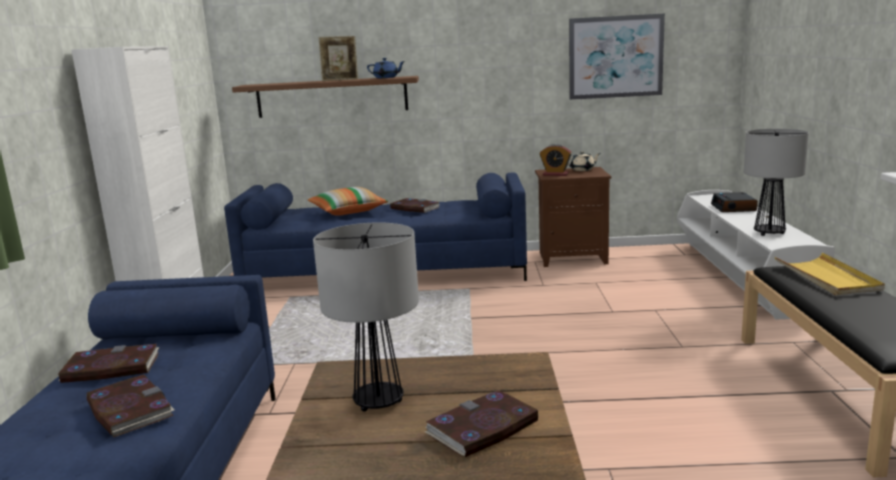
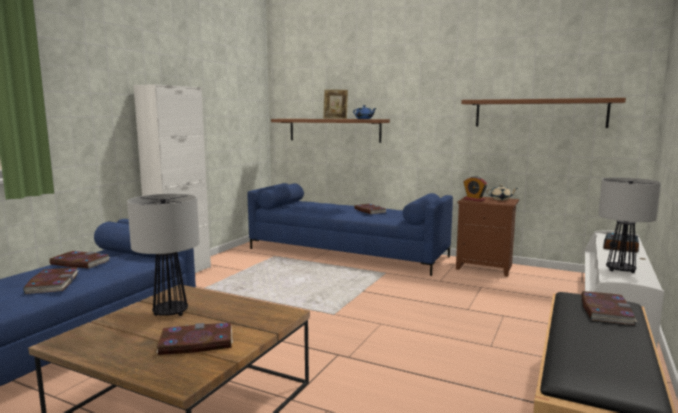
camera: 25 degrees right, 5 degrees down
pillow [308,187,388,216] -> none
picture [569,13,665,100] -> brown shelf [461,98,626,128]
yellow tray [775,253,885,295] -> book [581,291,637,325]

